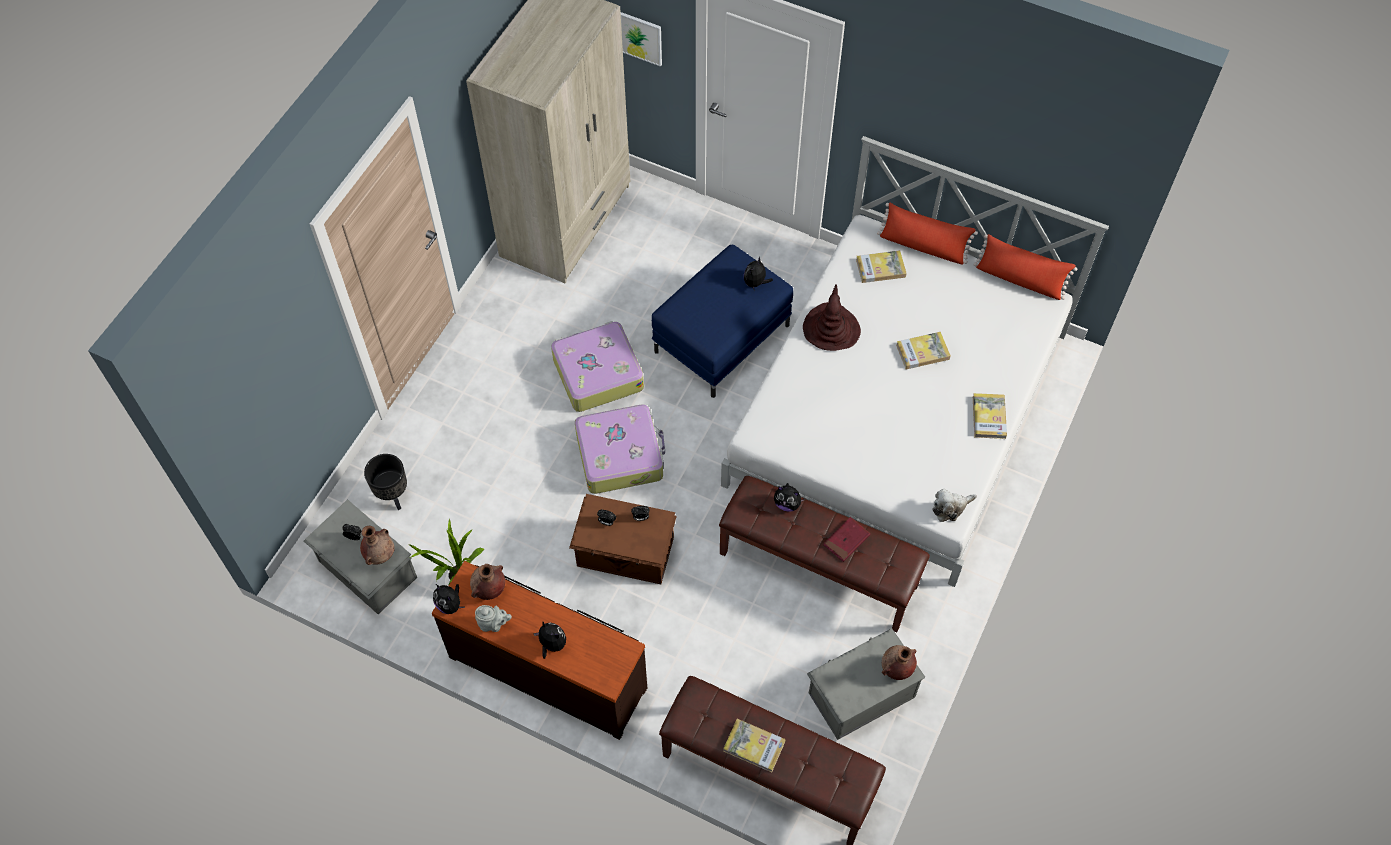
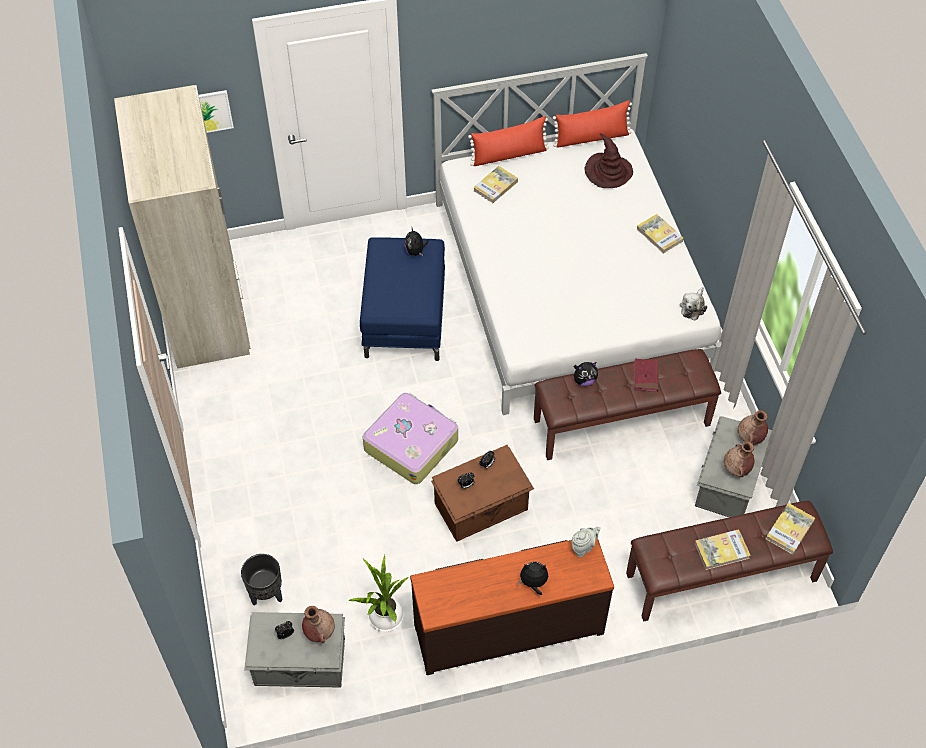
camera: 40 degrees left, 5 degrees down
plush toy [433,584,465,614] -> none
brown vase [470,564,505,600] -> brown vase moved to [724,441,754,477]
grey teapot [475,605,512,632] -> grey teapot moved to [571,527,601,557]
suitcase [551,321,644,412] -> none
brown hat [803,284,861,351] -> brown hat moved to [585,133,633,188]
book [896,332,951,370] -> book moved to [766,503,815,555]

